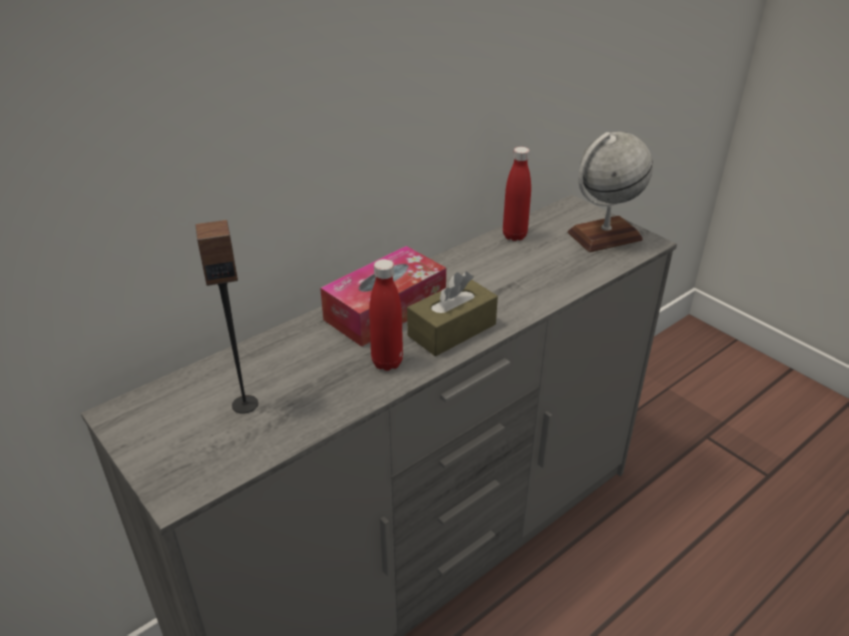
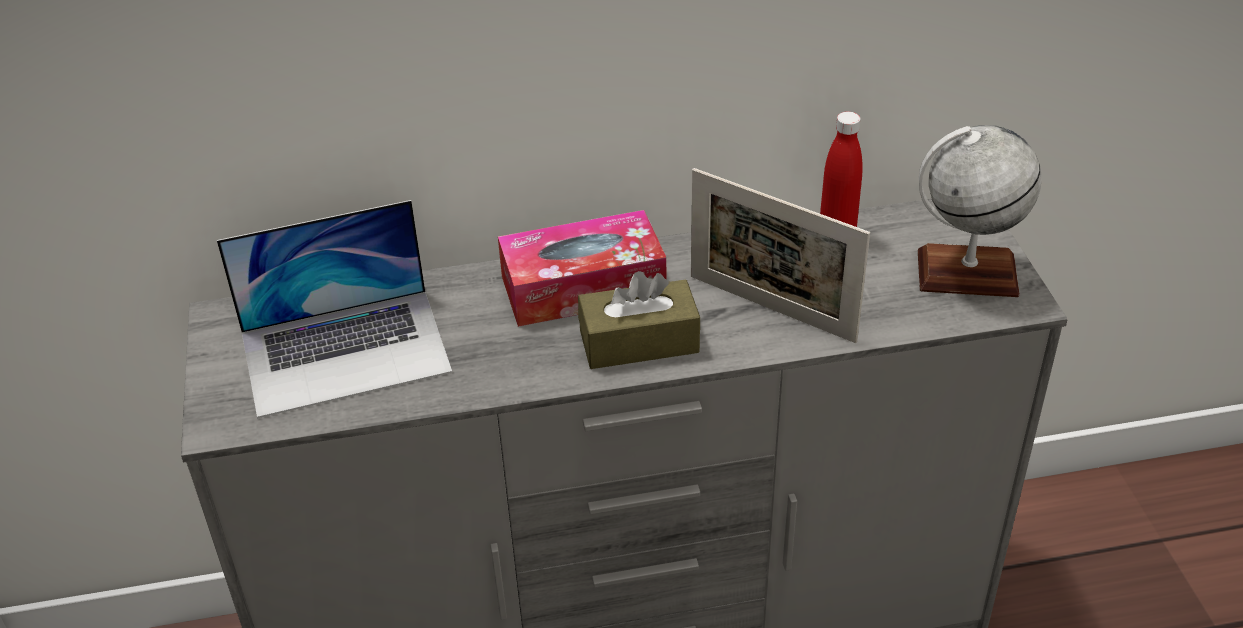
camera: 30 degrees right, 5 degrees up
speaker [195,220,258,414] -> laptop [217,200,452,418]
red bottle [369,259,403,371] -> none
none -> picture frame [691,168,870,343]

